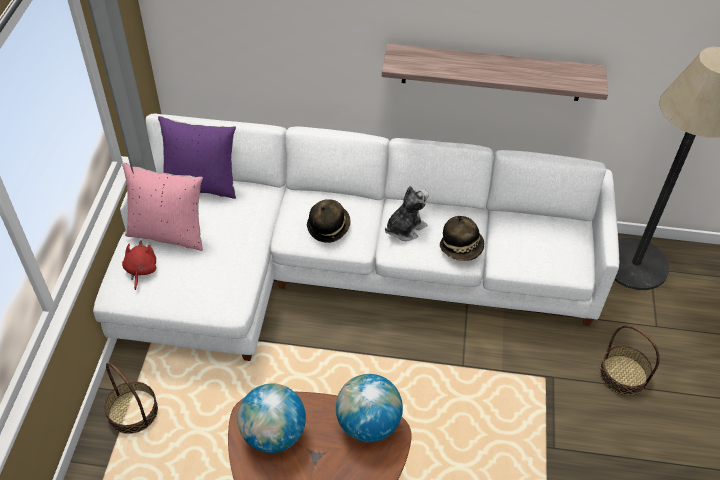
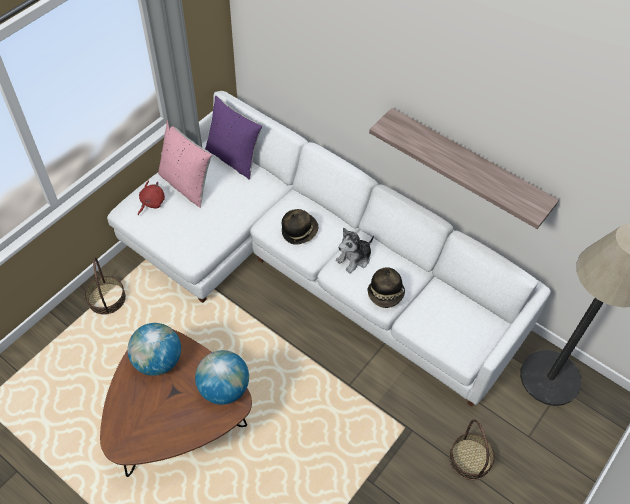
camera: 30 degrees right, 5 degrees up
plush toy [385,186,429,241] -> plush toy turned 150 degrees clockwise [336,228,374,273]

